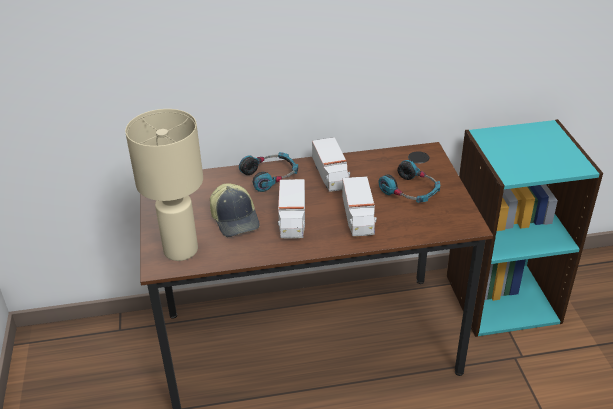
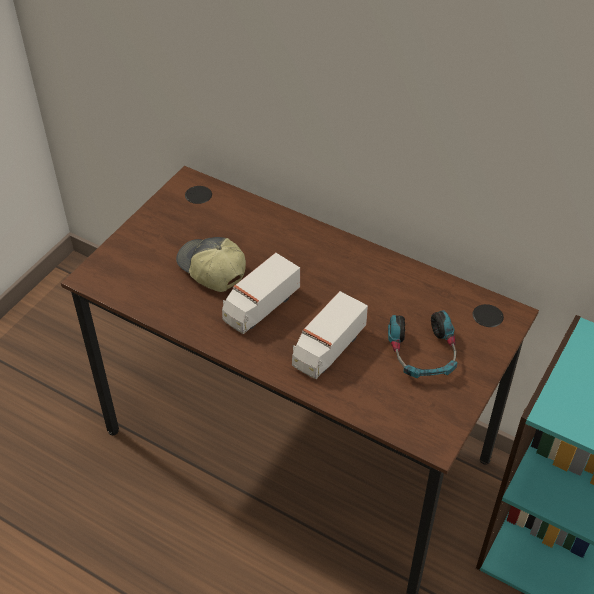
camera: 40 degrees right, 10 degrees up
beige table lamp [125,109,203,261] -> none
cap [210,183,260,237] -> cap turned 120 degrees clockwise [176,237,246,292]
headphones [239,152,298,192] -> none
toy truck [312,137,350,192] -> none

